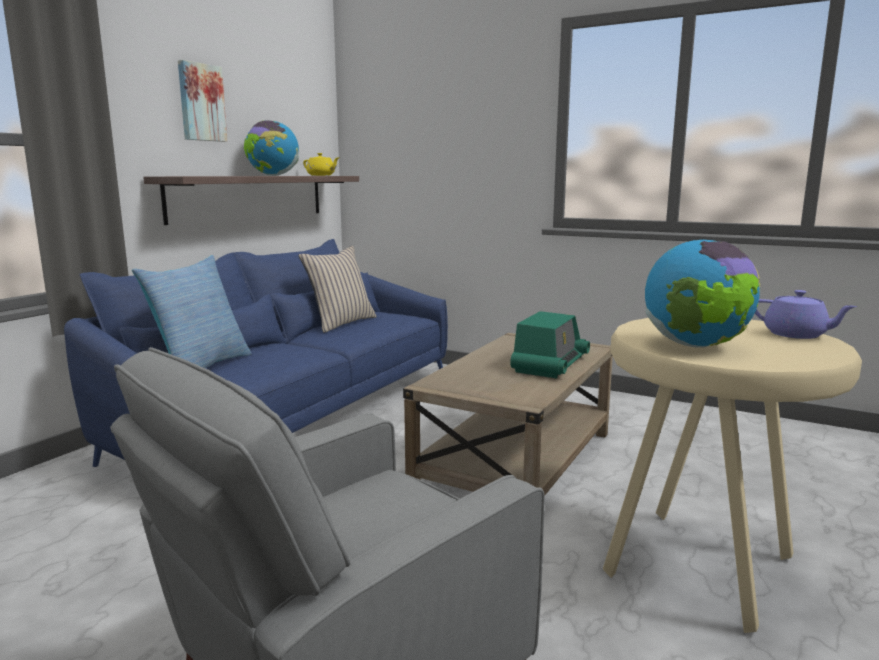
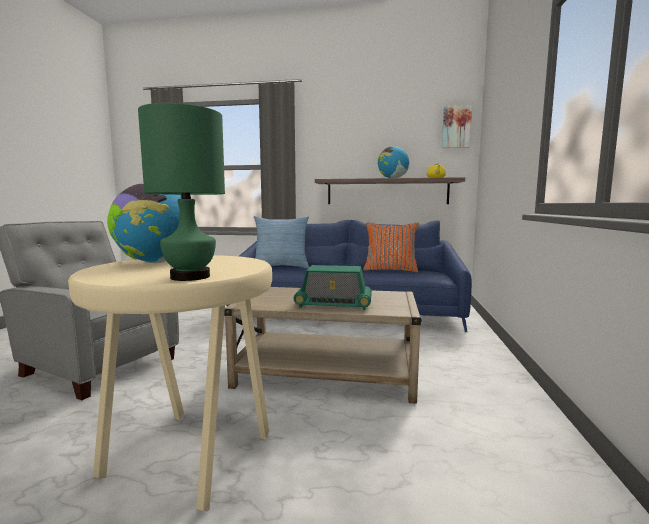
camera: 70 degrees right, 5 degrees down
picture [178,60,227,142] -> picture moved to [442,105,472,148]
beige pillow [299,246,376,333] -> orange pillow [363,223,419,273]
purple teapot [755,290,857,339] -> green table lamp [138,103,225,281]

